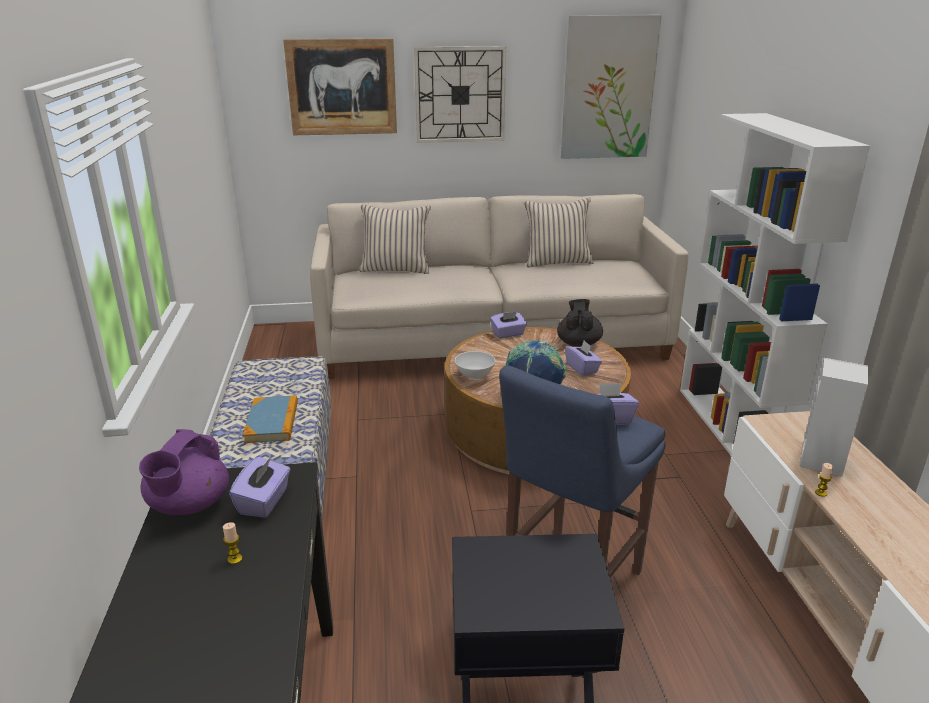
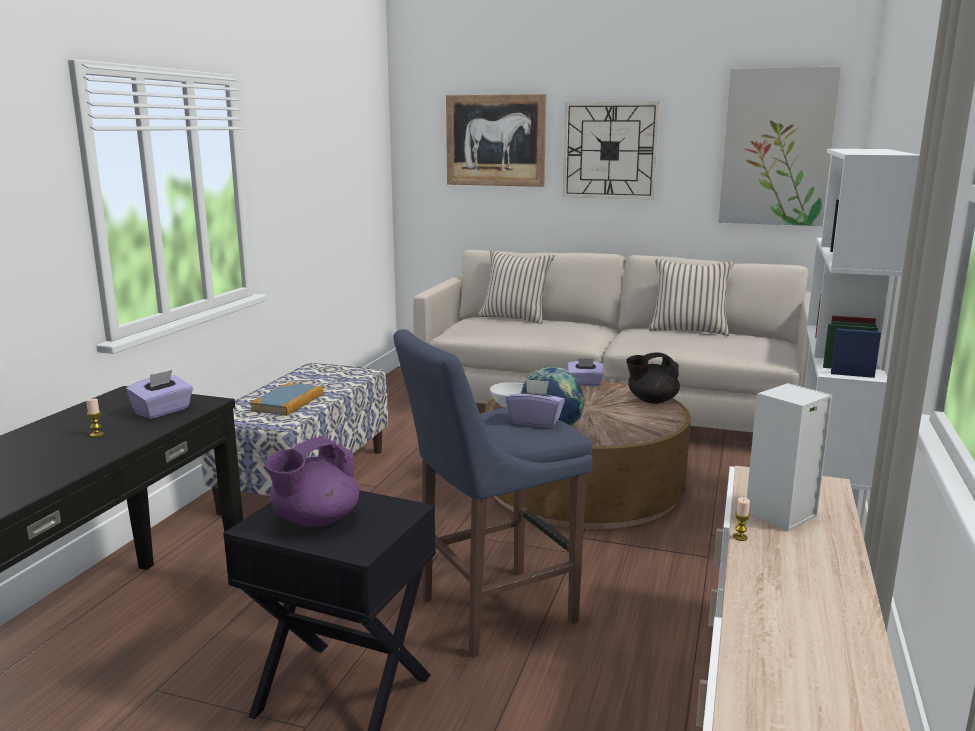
camera: 25 degrees right, 10 degrees down
purple teapot [139,429,229,515] -> purple teapot moved to [265,437,359,527]
black teapot [557,299,603,347] -> black teapot turned 135 degrees counterclockwise [626,352,680,404]
purple tissue box [565,341,602,376] -> none

